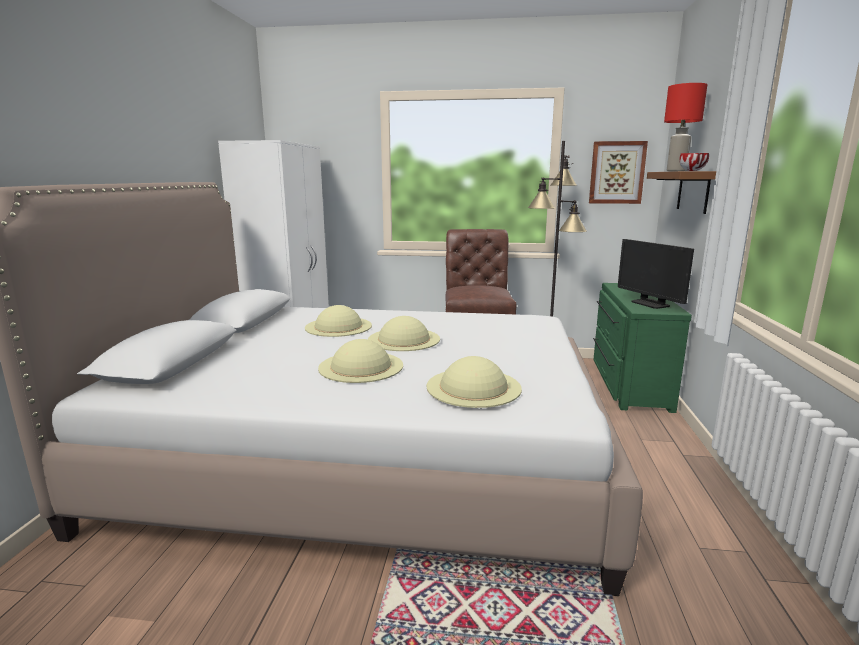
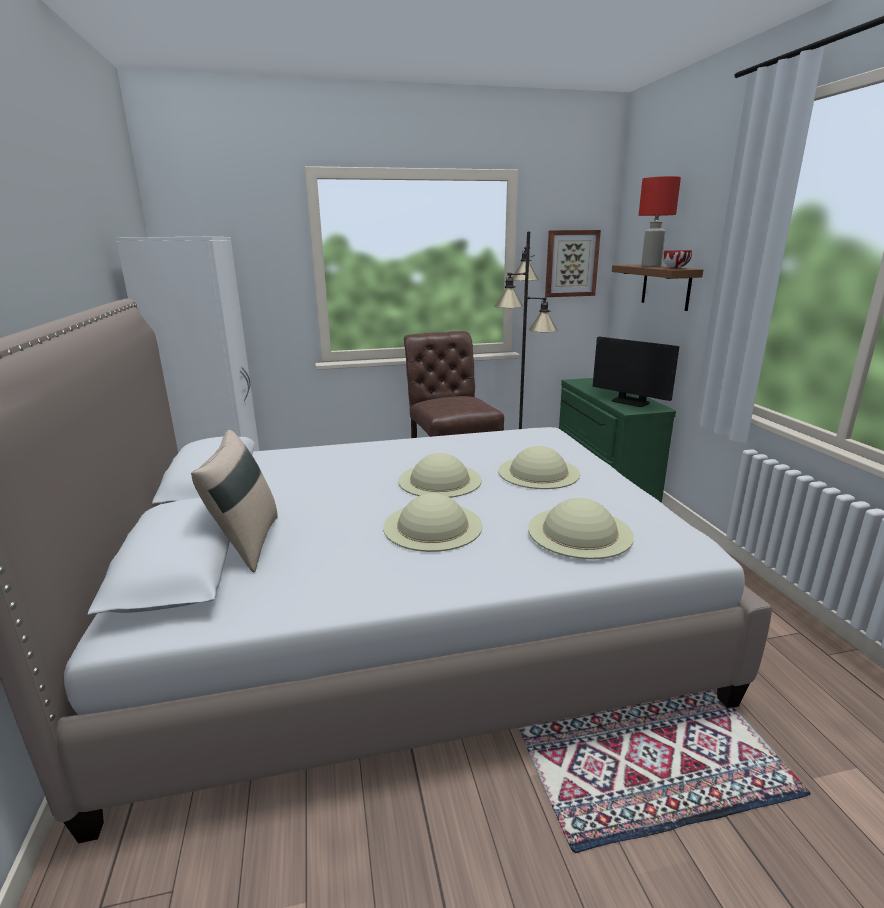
camera: 20 degrees left, 5 degrees up
beige hat [305,305,372,337] -> beige hat moved to [498,446,580,489]
none -> beige pillow [191,430,278,572]

